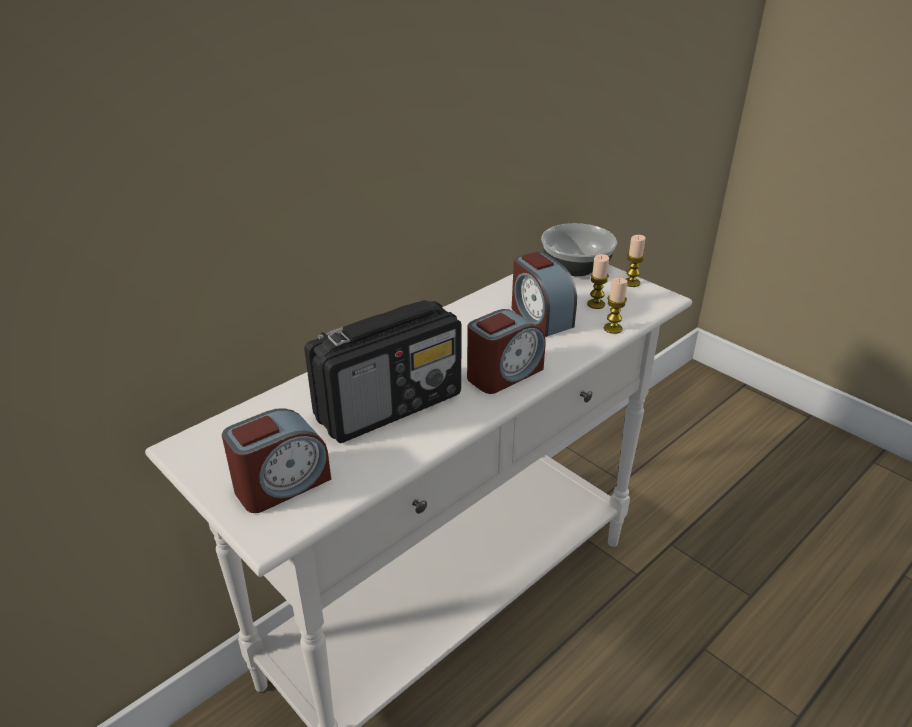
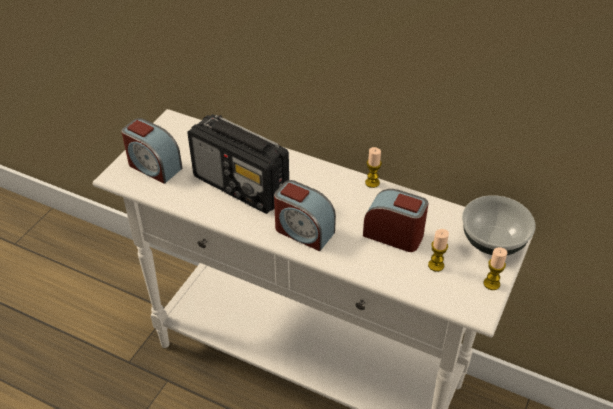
camera: 70 degrees right, 10 degrees up
alarm clock [512,251,577,337] -> alarm clock turned 75 degrees clockwise [363,189,428,252]
candle [604,278,628,334] -> candle moved to [365,147,382,188]

